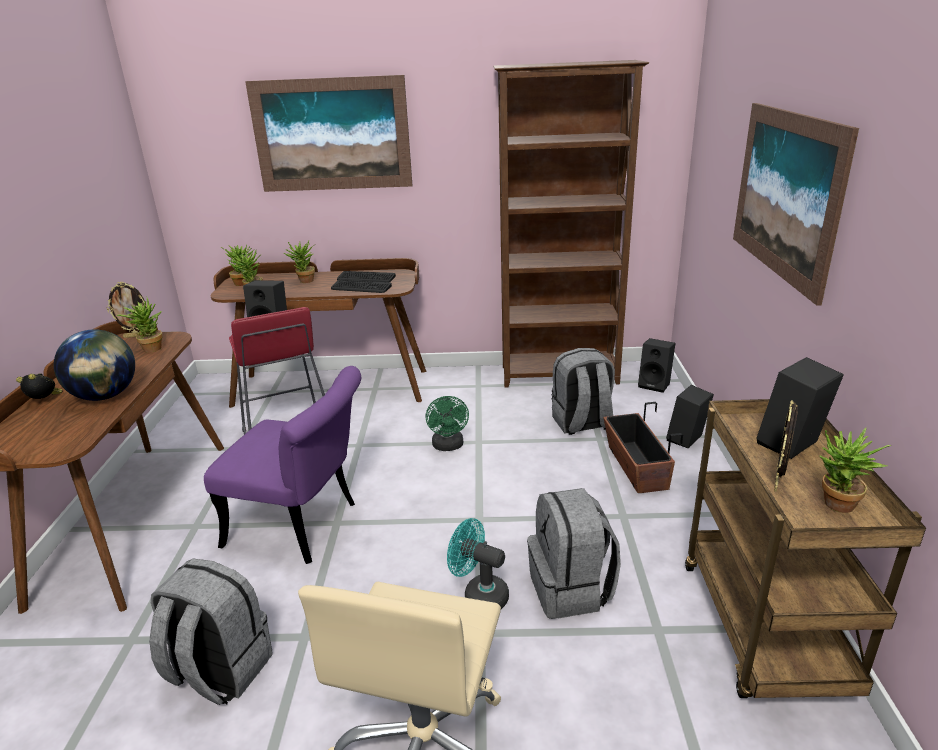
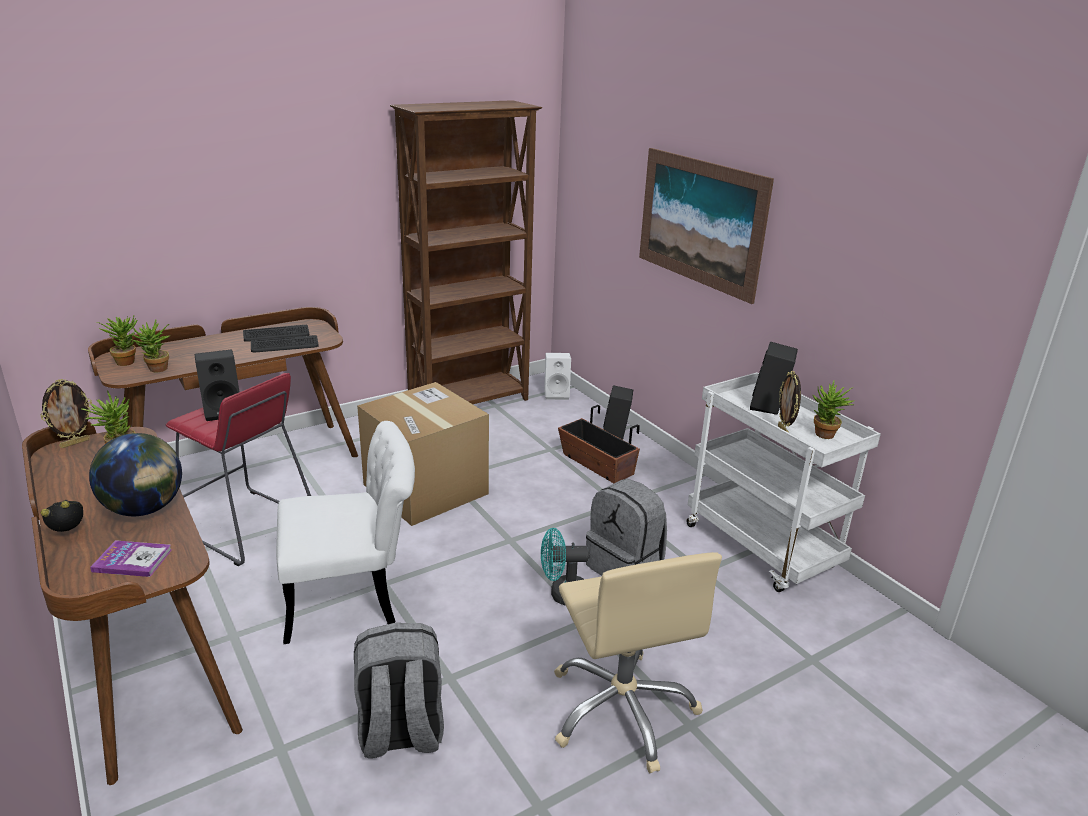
camera: 35 degrees left, 0 degrees up
purple chair [204,366,361,564] -> white chair [276,421,415,644]
picture [245,75,413,192] -> none
potted plant [284,241,315,283] -> none
green fan [425,396,469,451] -> cardboard box [357,382,489,526]
grey backpack [551,348,615,435] -> none
black speaker [638,338,675,393] -> white speaker [544,353,571,400]
brown cart [685,399,926,698] -> white cart [686,372,881,592]
none -> book [90,540,172,577]

